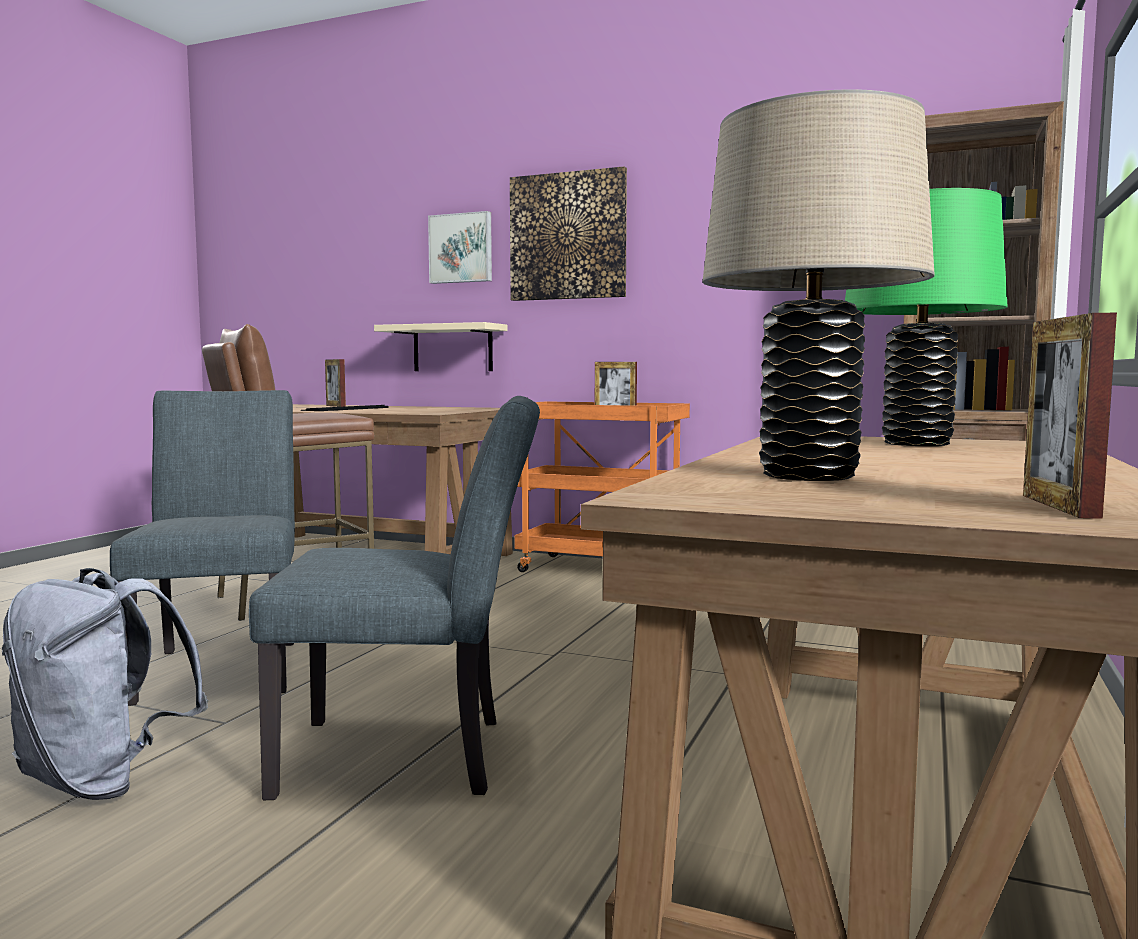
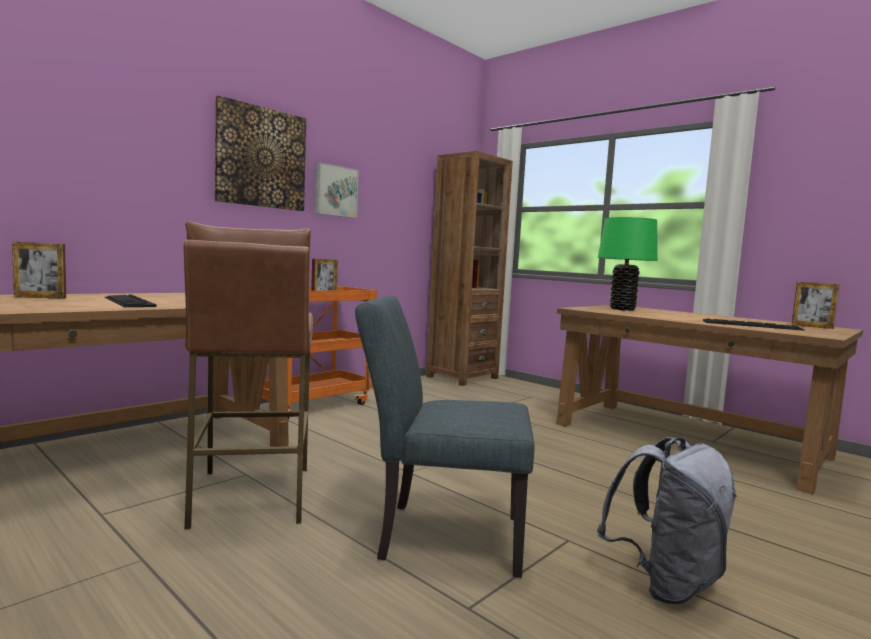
camera: 70 degrees left, 0 degrees up
grey chair [249,396,540,800] -> none
beige shelf [374,322,508,371] -> none
picture [428,211,492,284] -> picture moved to [314,162,359,218]
beige table lamp [702,89,935,481] -> keyboard [703,318,805,331]

